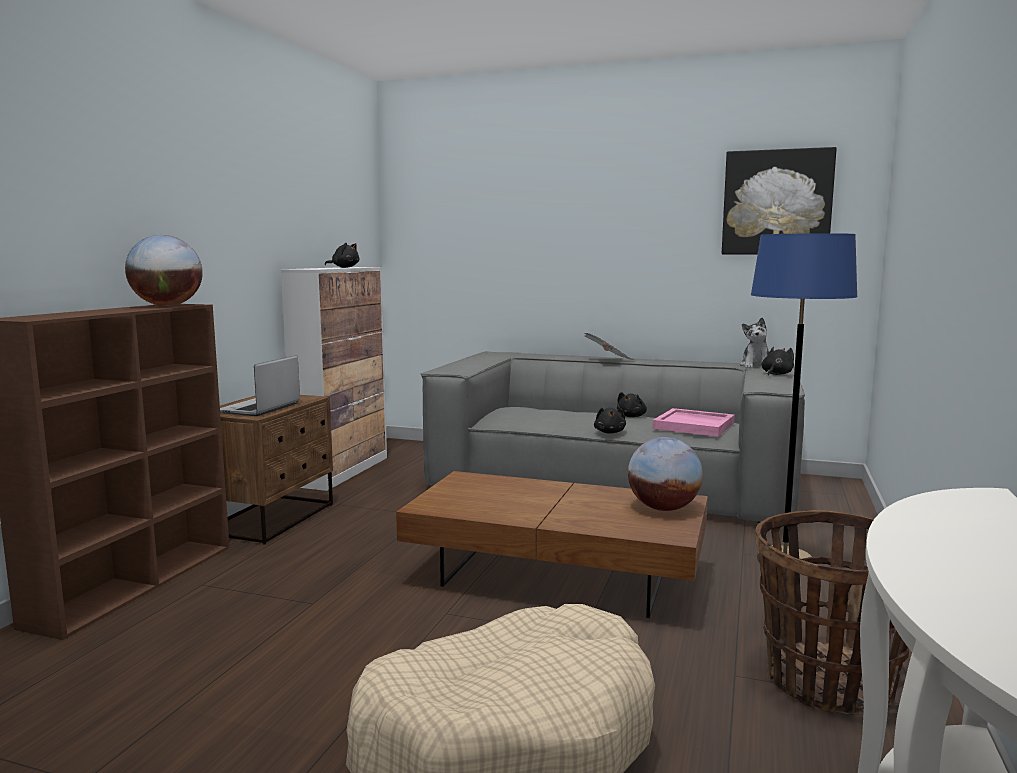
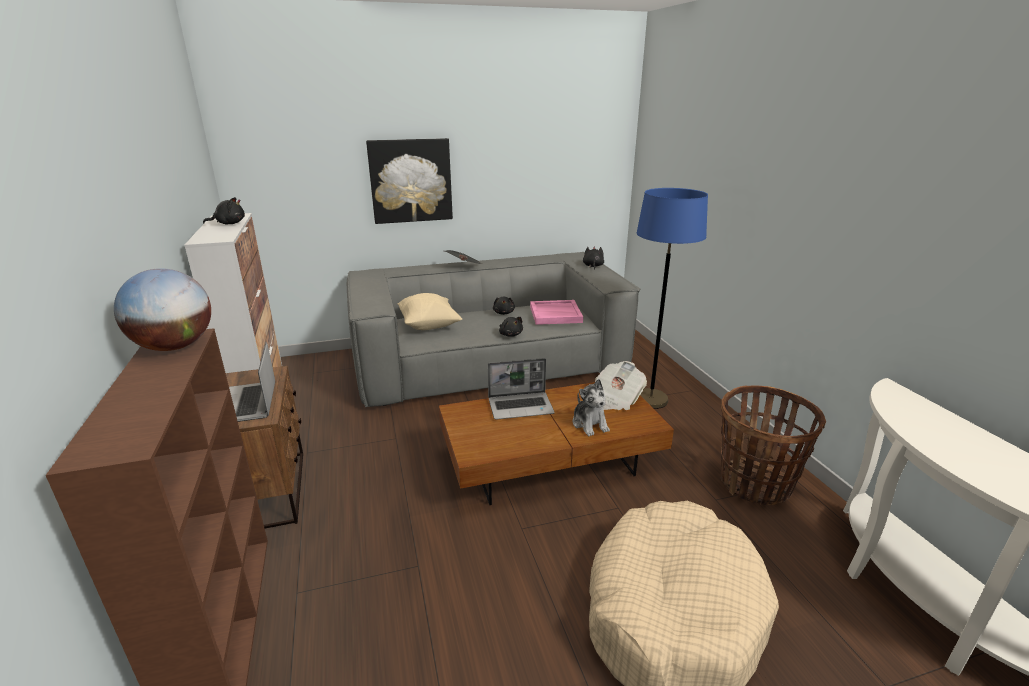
camera: 35 degrees left, 15 degrees up
globe [628,437,703,511] -> newspaper [595,361,647,410]
picture [722,147,837,254] -> picture moved to [366,138,453,224]
plush toy [740,317,769,368] -> plush toy moved to [572,379,610,436]
none -> beige pillow [397,293,462,330]
none -> laptop [488,358,555,420]

